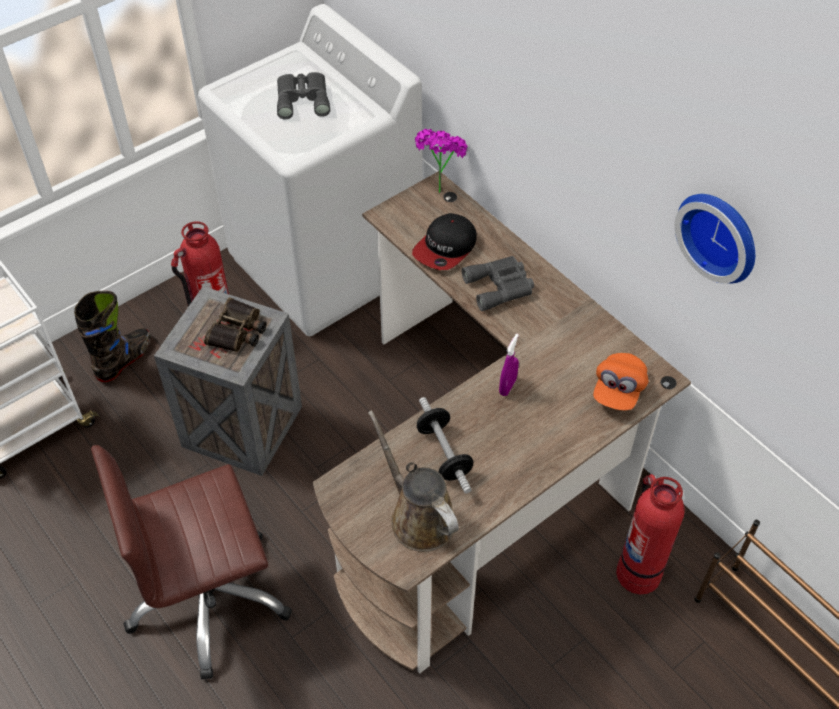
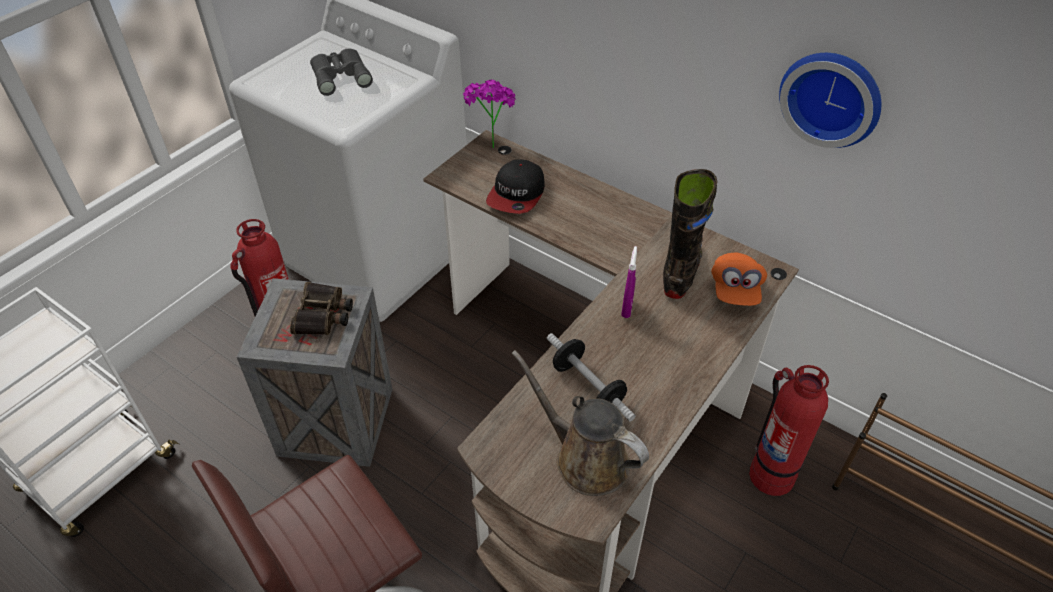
camera: 15 degrees left, 5 degrees down
black boot [74,291,151,382] -> black boot moved to [663,169,718,299]
grey binoculars [461,256,534,311] -> none

